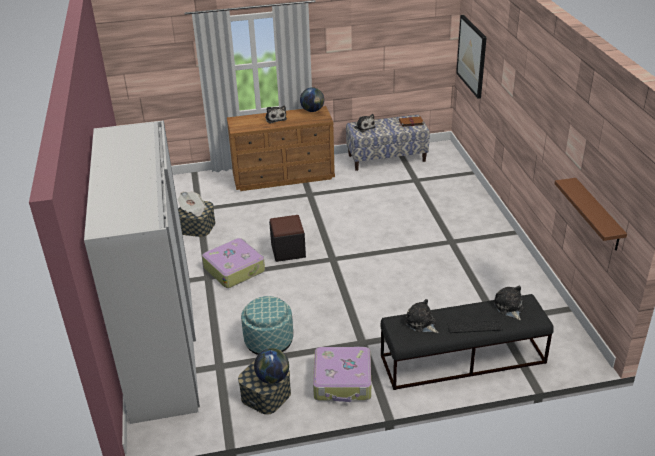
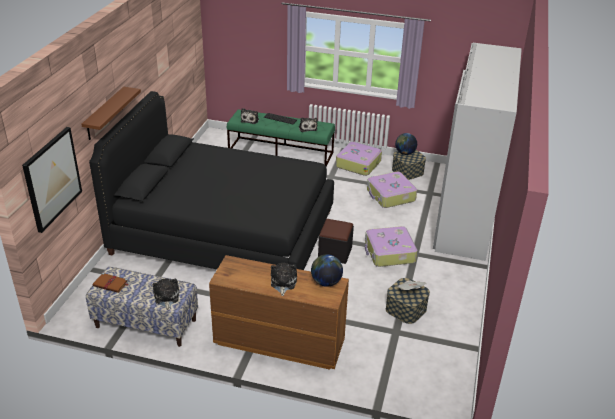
camera: 155 degrees left, 0 degrees up
ottoman [241,296,293,355] -> suitcase [367,171,417,208]
globe [300,87,324,112] -> globe moved to [311,254,343,287]
black bench [380,294,554,390] -> green bench [227,109,335,167]
brown shelf [554,178,627,251] -> brown shelf moved to [82,87,141,140]
none -> black bed [89,91,334,270]

